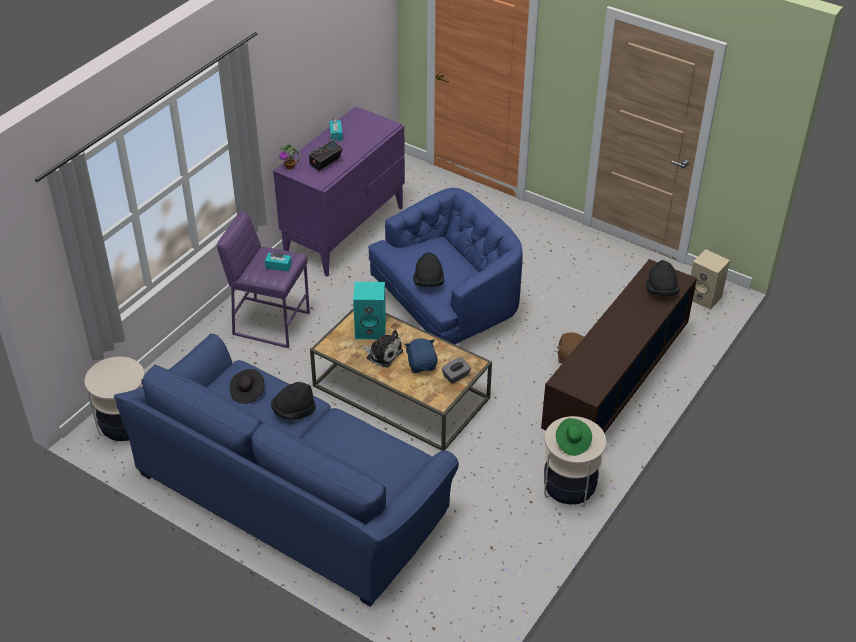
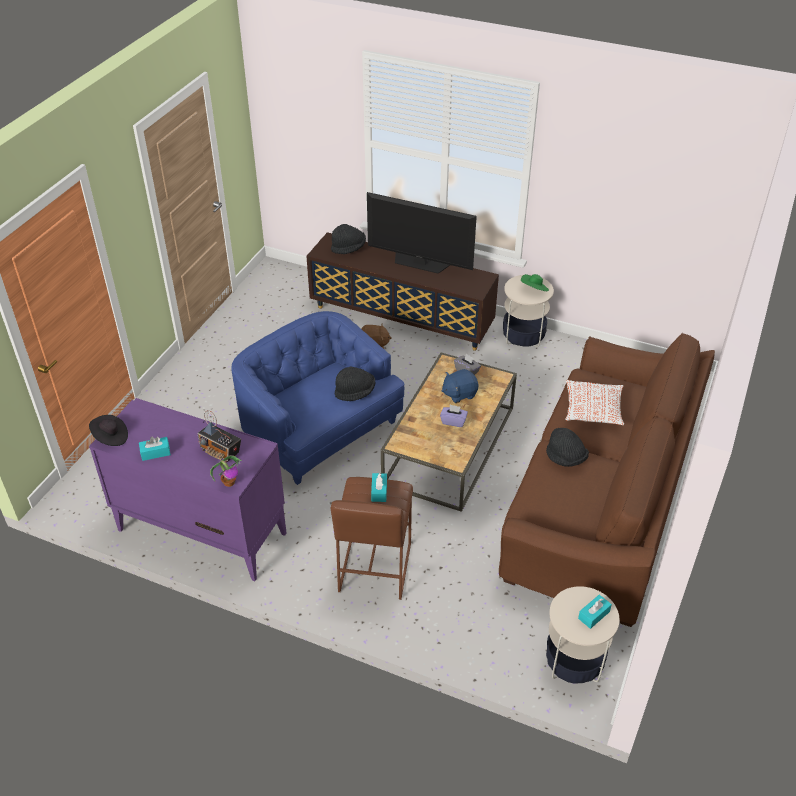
camera: 100 degrees left, 0 degrees up
blue sofa [114,334,459,607] -> brown sofa [499,333,715,627]
purple stool [217,211,310,348] -> brown stool [331,477,413,600]
black hat [230,369,265,404] -> black hat moved to [89,415,128,446]
turquoise speaker [353,282,386,339] -> none
plush toy [361,330,403,368] -> purple tissue box [440,405,468,427]
beige speaker [691,249,730,310] -> none
none -> television [367,192,477,273]
none -> white pillow [565,380,624,425]
none -> turquoise tissue box [578,595,612,629]

